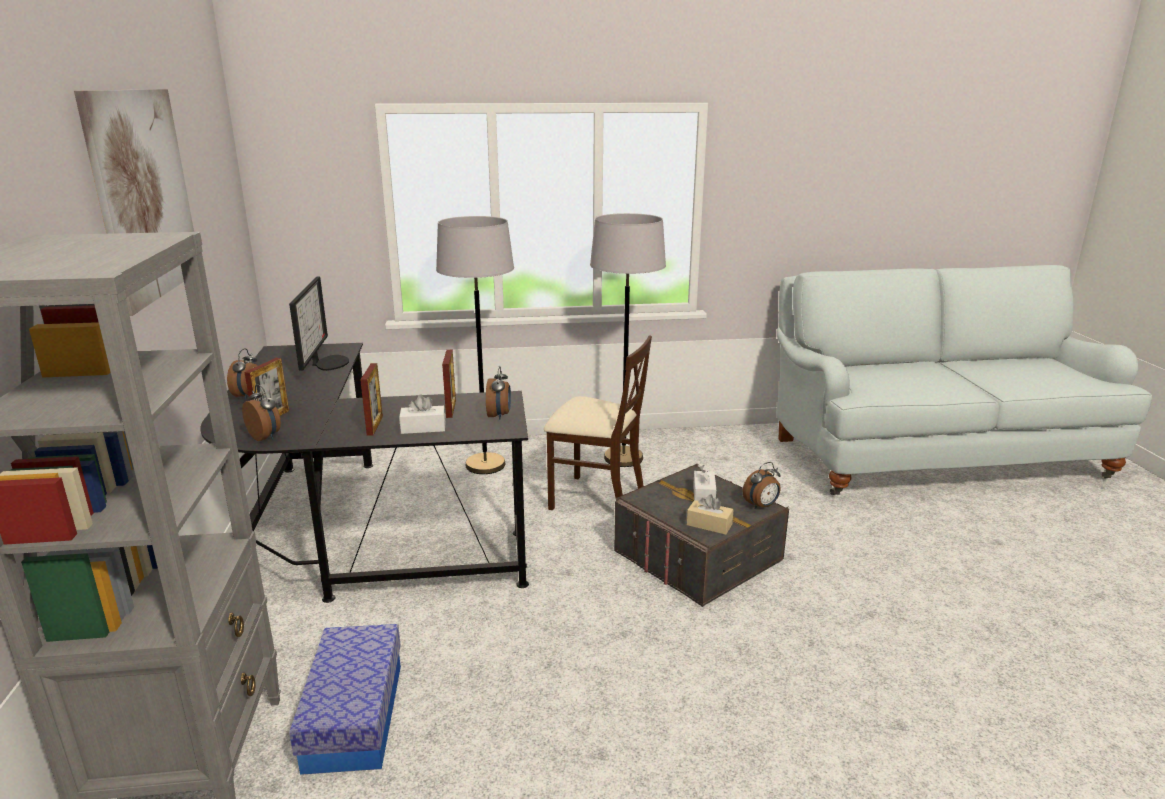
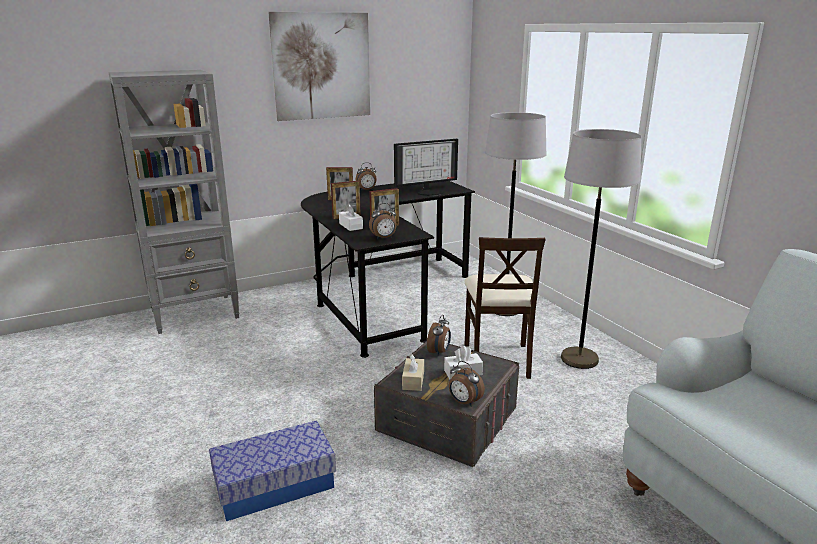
camera: 70 degrees right, 0 degrees up
alarm clock [242,384,281,441] -> alarm clock moved to [427,315,451,356]
storage box [289,624,401,775] -> storage box moved to [209,420,336,521]

